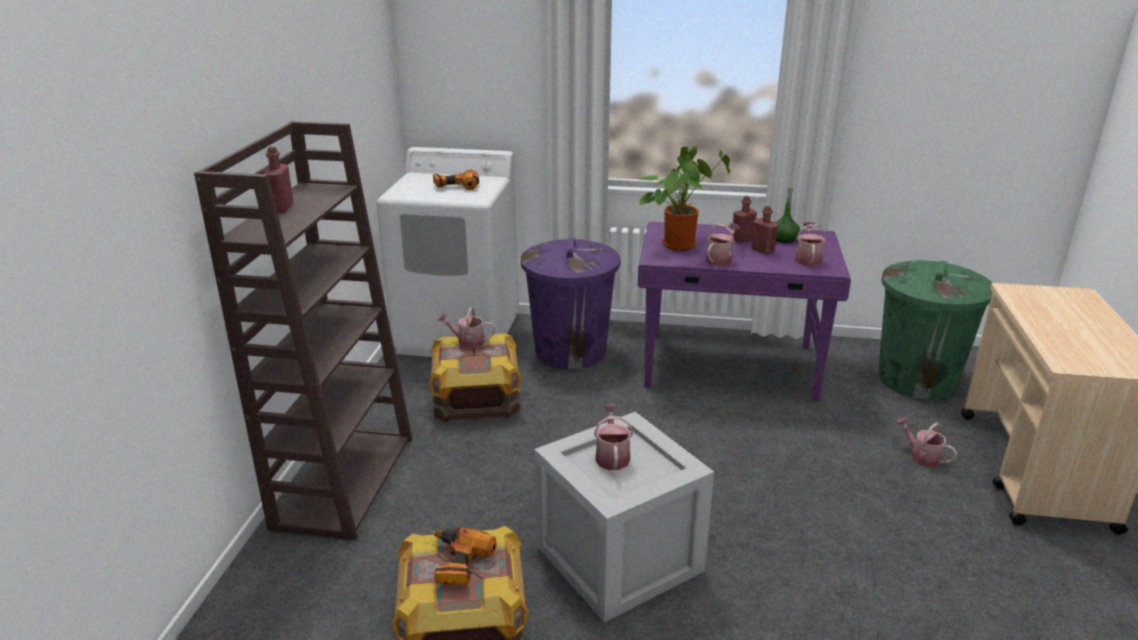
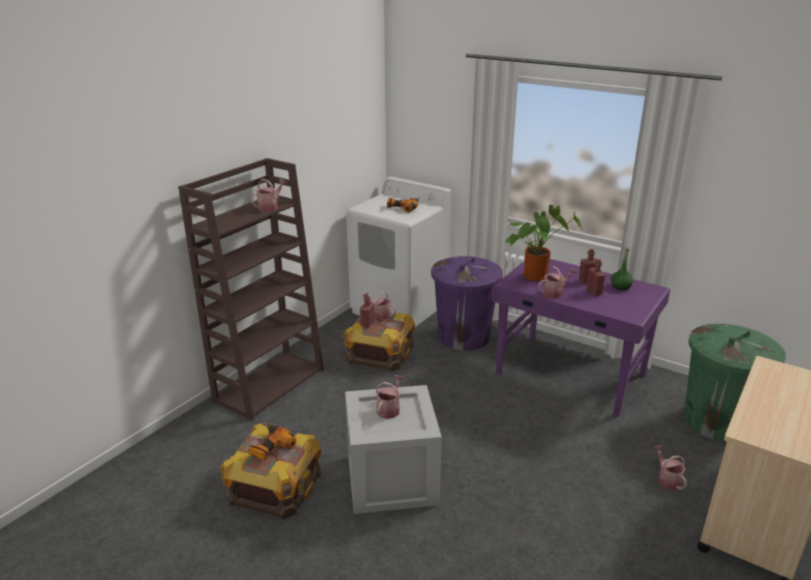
camera: 25 degrees right, 0 degrees up
red bottle [262,146,294,212] -> red bottle moved to [360,295,375,328]
watering can [795,222,827,266] -> watering can moved to [251,179,287,212]

